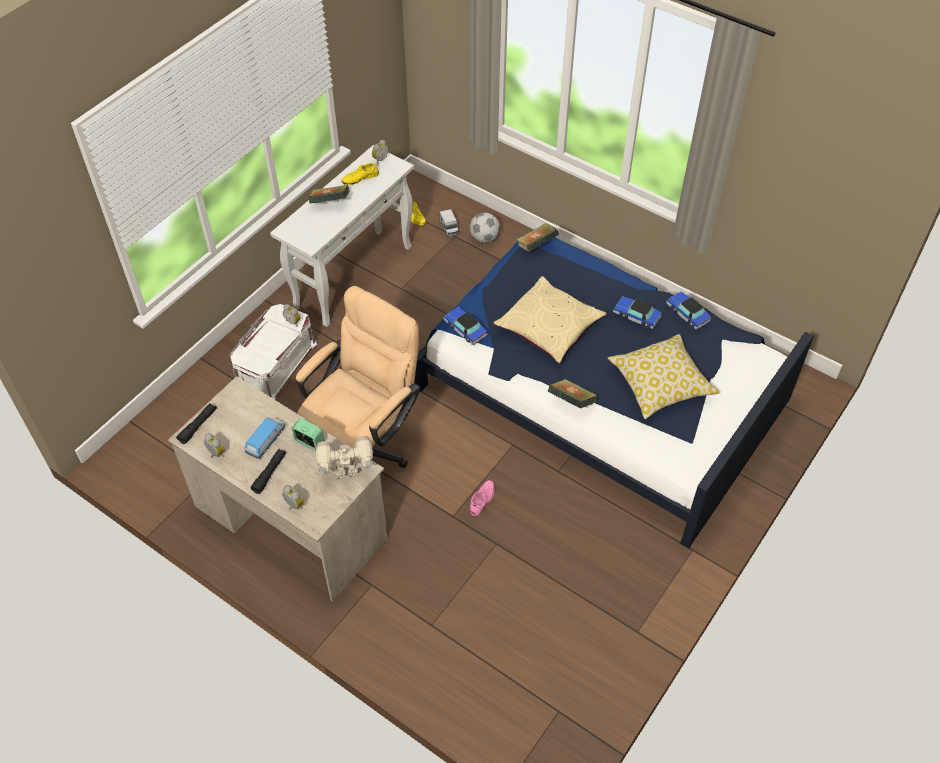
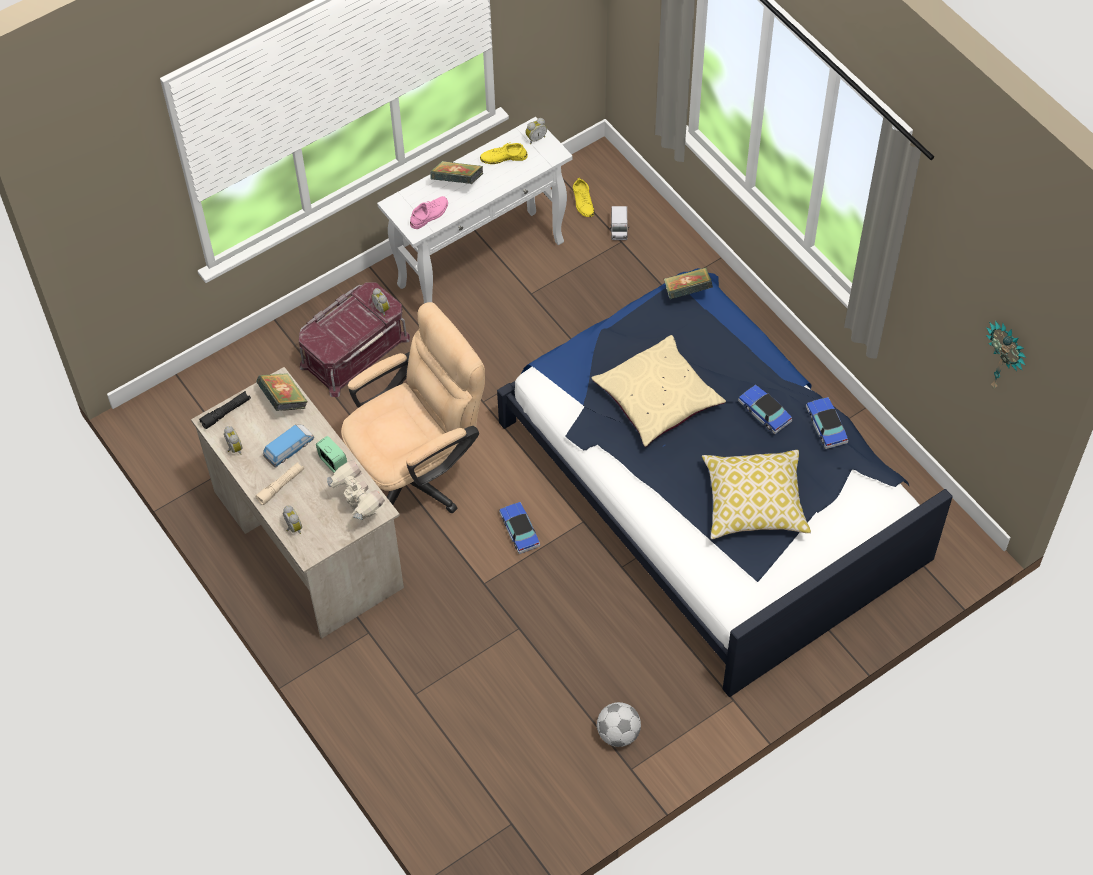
camera: 20 degrees right, 5 degrees up
white storage box [229,304,318,400] -> red storage box [299,283,410,397]
black flashlight [250,449,286,494] -> beige flashlight [255,462,304,505]
toy robot [316,436,374,479] -> toy robot turned 45 degrees clockwise [327,460,385,520]
toy car [443,307,488,345] -> toy car moved to [499,502,540,554]
football [470,212,500,243] -> football moved to [597,702,641,747]
pink shoe [470,480,495,516] -> pink shoe moved to [410,196,448,229]
book [548,379,598,408] -> book moved to [256,373,308,411]
none -> wall clock [986,321,1026,388]

